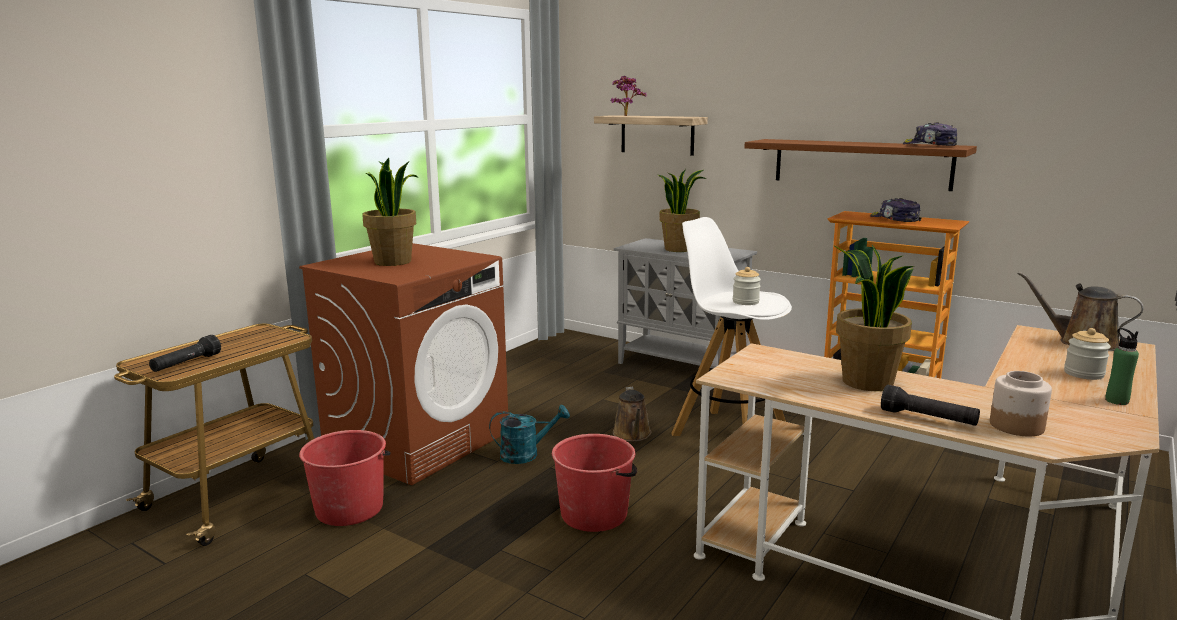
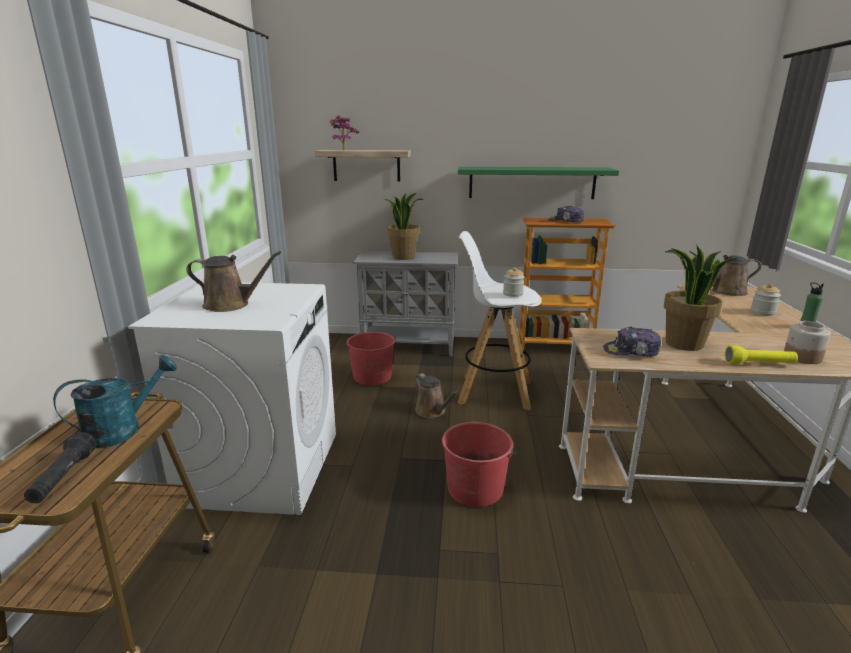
camera: 30 degrees left, 5 degrees up
brown washing machine [299,243,508,485] -> white washing machine [128,282,336,515]
red bucket [299,430,390,526] -> red bucket moved to [345,332,396,385]
potted plant [362,158,419,266] -> brown watering can [186,251,281,312]
turquoise watering can [489,405,570,464] -> turquoise watering can moved to [53,355,177,448]
brown shelf [744,139,977,191] -> green shelf [458,167,619,199]
black flashlight [881,385,980,426] -> yellow flashlight [725,345,798,364]
cap [903,122,957,146] -> cap moved to [603,327,661,357]

